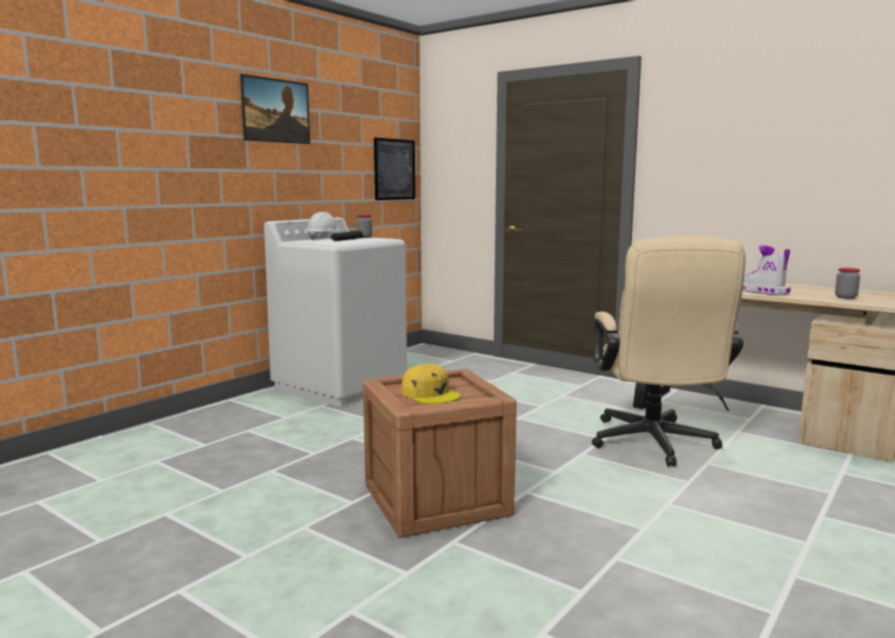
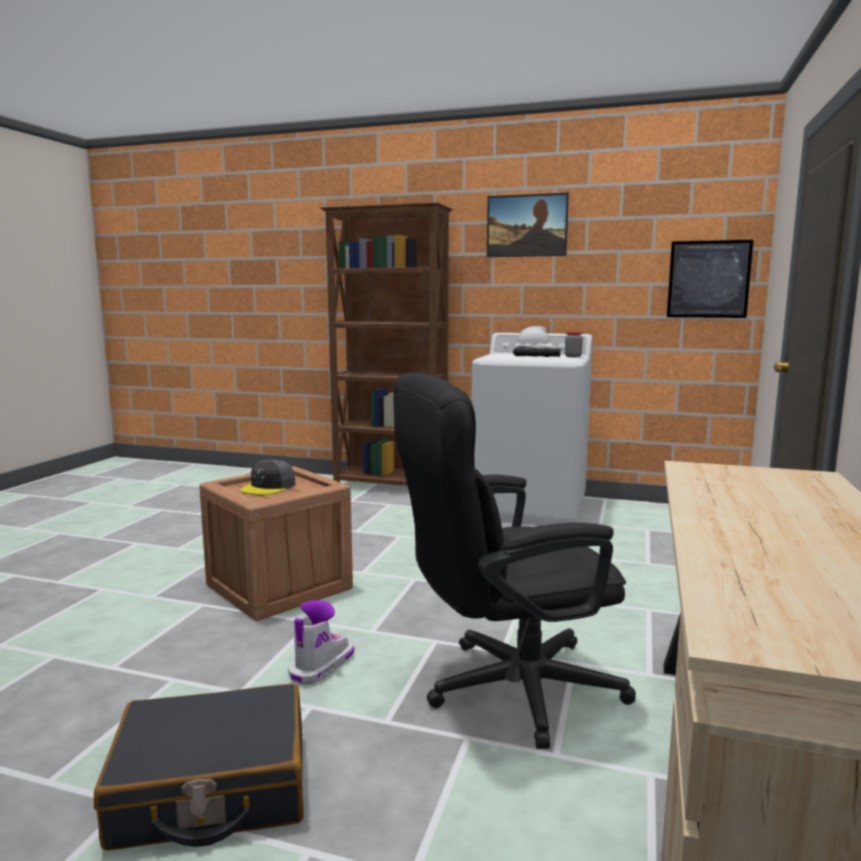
camera: 70 degrees right, 0 degrees up
yellow cap [401,364,460,404] -> grey cap [240,460,295,495]
beige office chair [592,236,746,467] -> black office chair [393,372,636,749]
boot [743,245,791,295] -> boot moved to [288,600,354,685]
jar [835,268,860,299] -> none
none -> black suitcase [94,683,304,851]
none -> brown bookcase [320,202,453,486]

